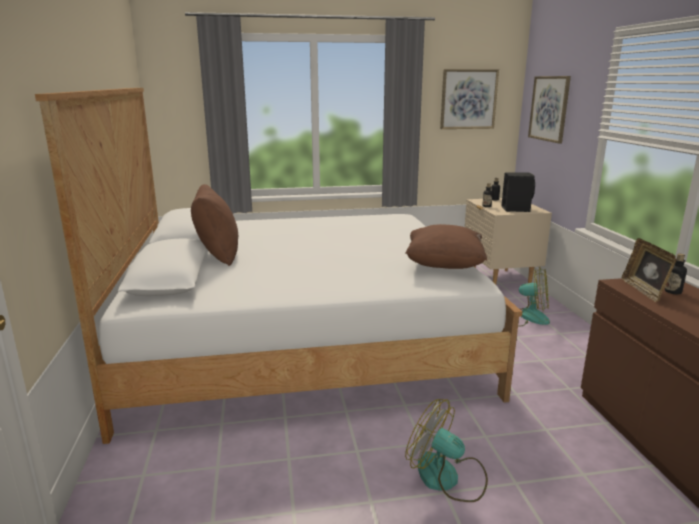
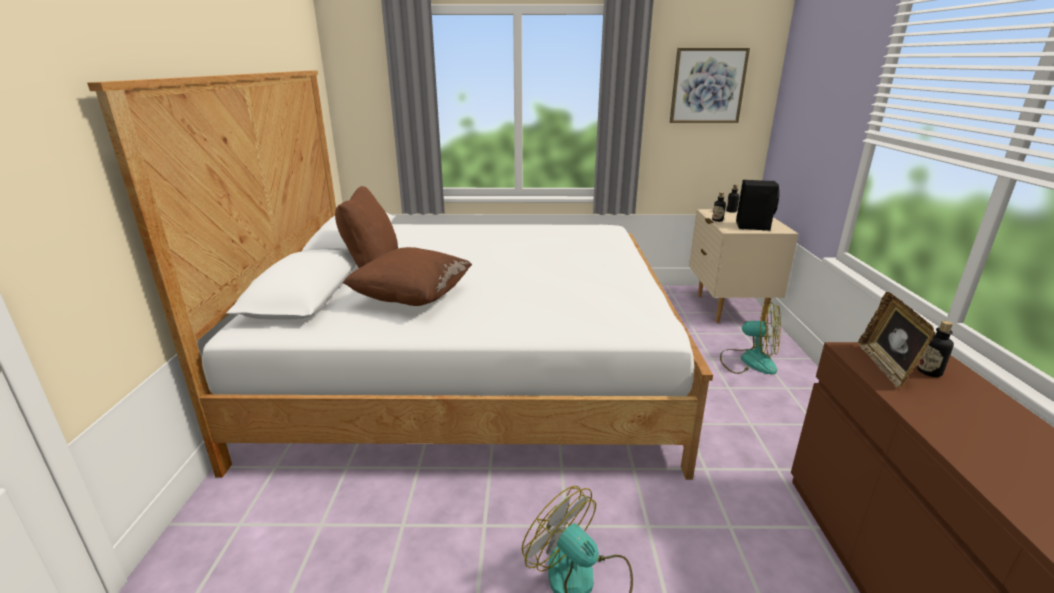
camera: 10 degrees right, 5 degrees up
brown pillow [406,224,487,269] -> brown pillow moved to [342,247,472,306]
picture [528,76,571,144] -> none

